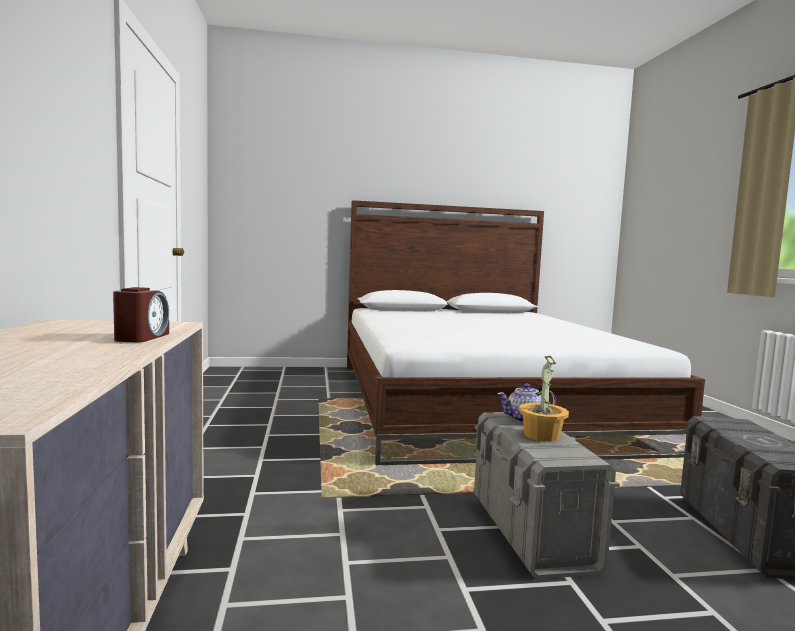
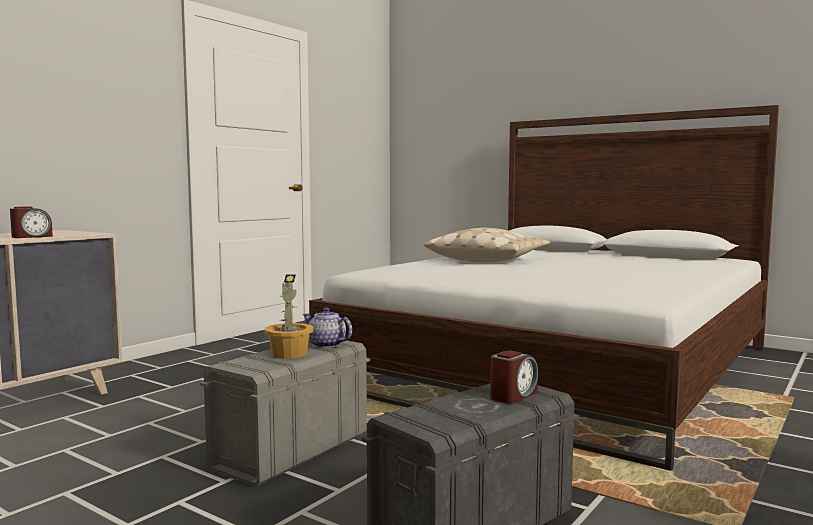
camera: 45 degrees right, 0 degrees up
none -> beige pillow [423,228,550,262]
none -> alarm clock [490,350,538,404]

